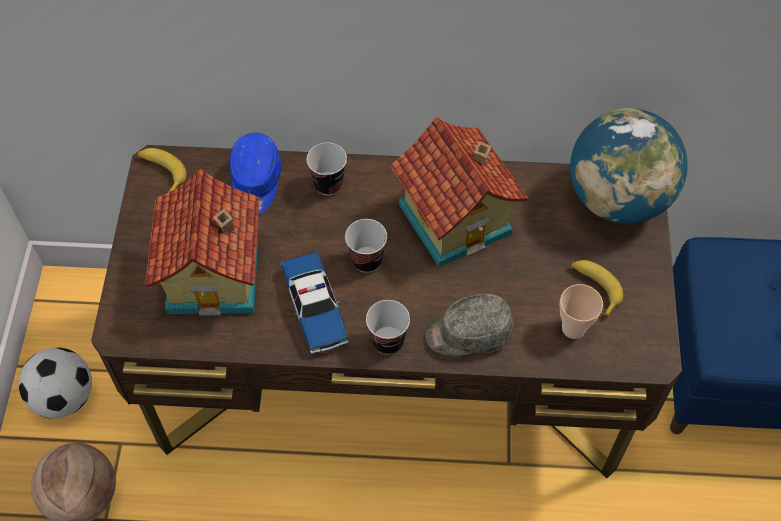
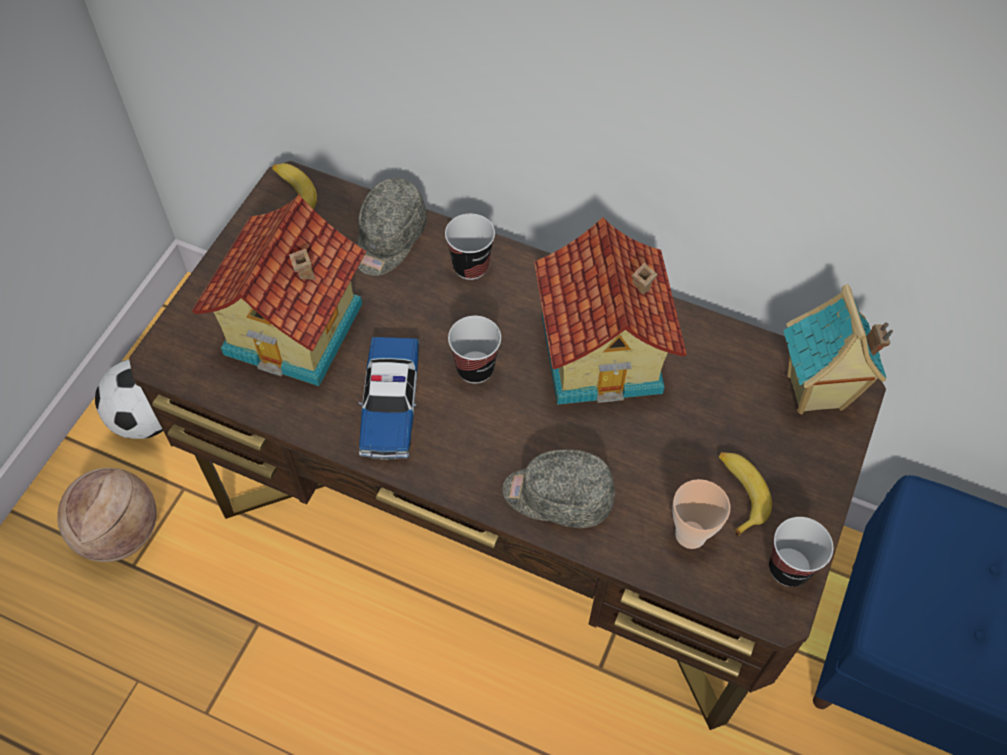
camera: 20 degrees right, 0 degrees up
blue cap [230,132,282,215] -> grey cap [357,178,427,276]
cup [366,300,410,354] -> cup moved to [769,517,833,587]
globe [570,108,688,224] -> toy house [783,284,893,415]

